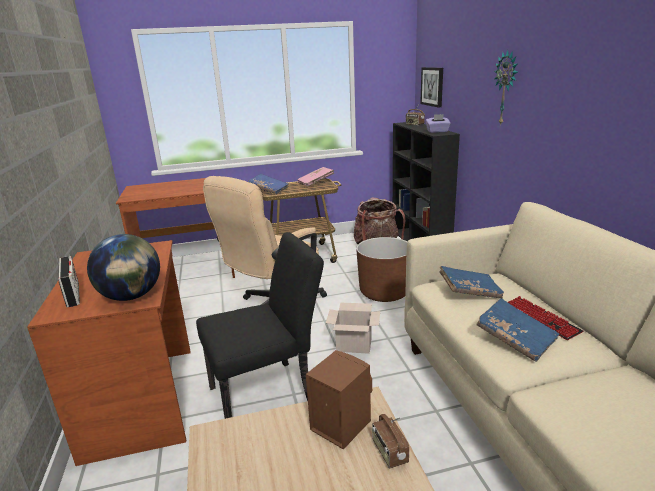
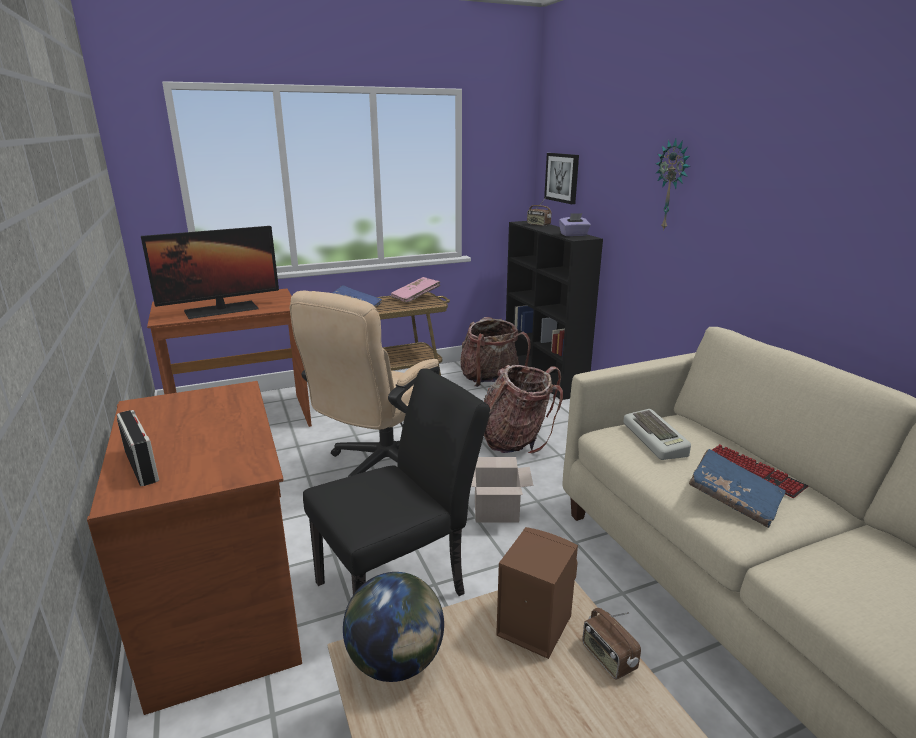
camera: 10 degrees left, 0 degrees up
globe [87,234,160,301] -> globe moved to [343,572,444,682]
brown planter [356,237,407,302] -> backpack [484,365,563,454]
blue book [439,266,504,299] -> keyboard [623,409,691,460]
none -> monitor [141,226,279,319]

